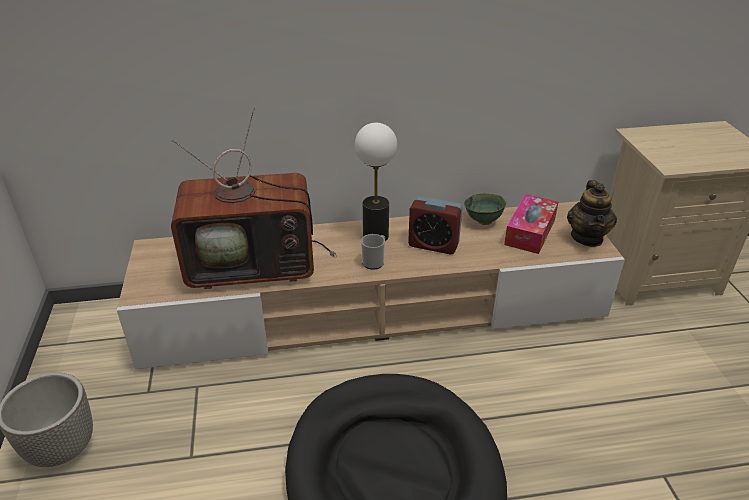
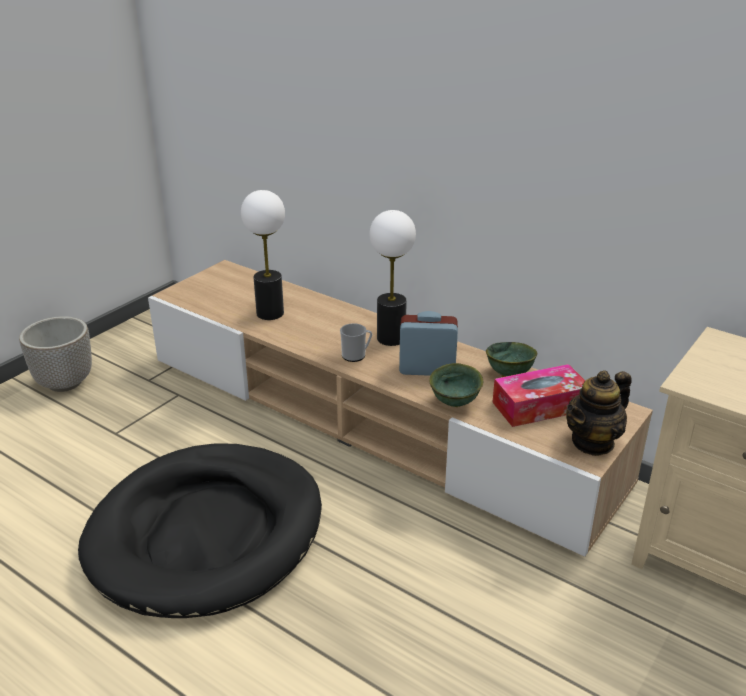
camera: 45 degrees right, 5 degrees down
television [171,107,336,289] -> table lamp [241,190,285,320]
alarm clock [408,196,463,254] -> alarm clock turned 120 degrees clockwise [399,311,458,376]
none -> green bowl [429,363,483,407]

